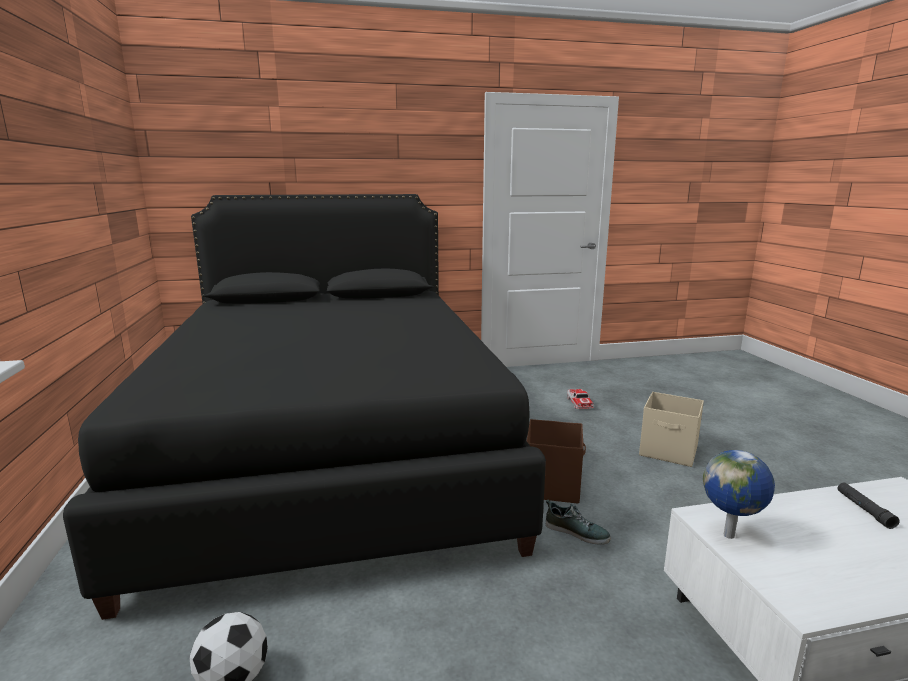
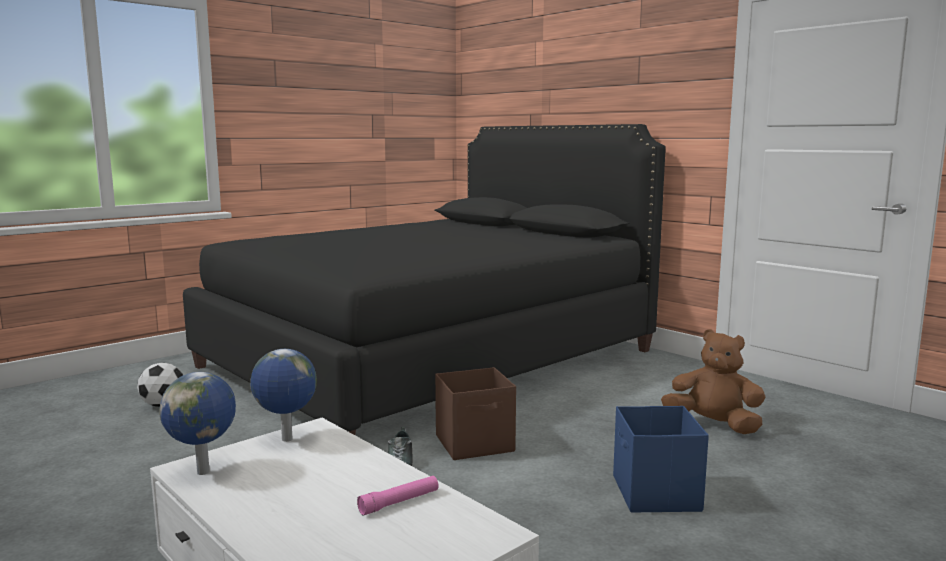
camera: 60 degrees right, 5 degrees down
toy car [567,389,594,409] -> brown plush toy [661,329,765,434]
beige storage box [639,392,704,467] -> blue storage box [613,406,709,512]
black flashlight [837,483,900,529] -> pink flashlight [357,476,438,515]
none -> globe [159,372,236,475]

